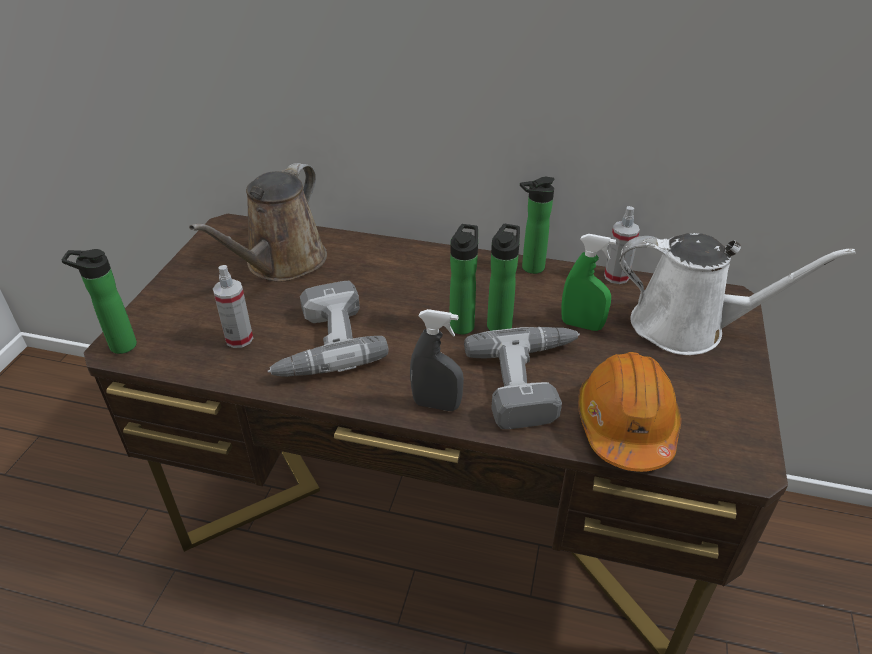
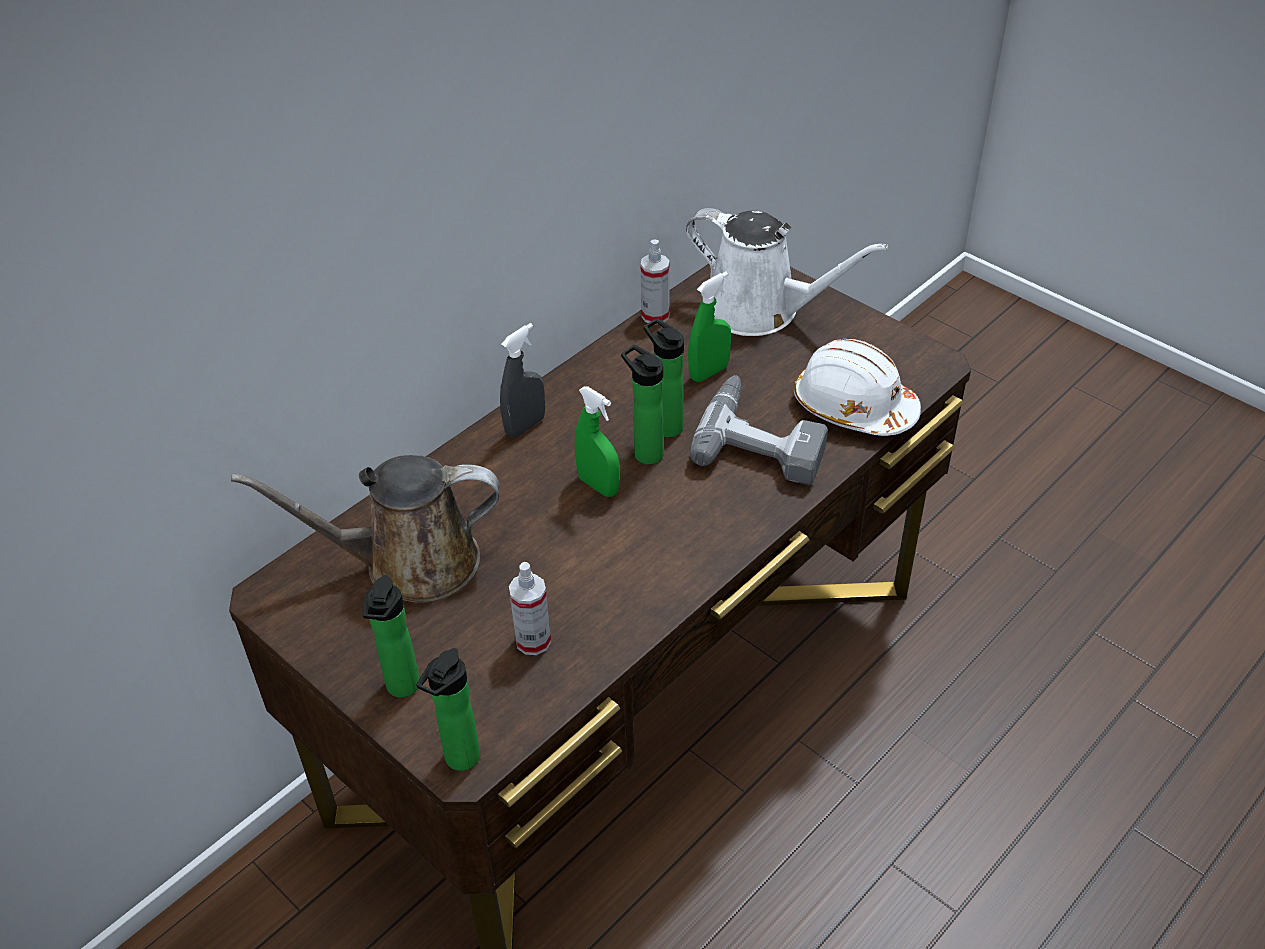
camera: 60 degrees left, 5 degrees up
brown watering can [189,163,327,281] -> brown watering can turned 120 degrees clockwise [231,455,499,603]
power drill [268,281,388,377] -> none
grey spray bottle [410,309,464,411] -> grey spray bottle moved to [500,323,545,438]
bottle [520,177,554,274] -> bottle moved to [363,575,420,698]
orange hard hat [578,352,681,472] -> white hard hat [794,339,921,436]
white watering can [619,233,855,355] -> white watering can turned 75 degrees clockwise [686,208,888,336]
none -> green spray bottle [575,386,620,497]

